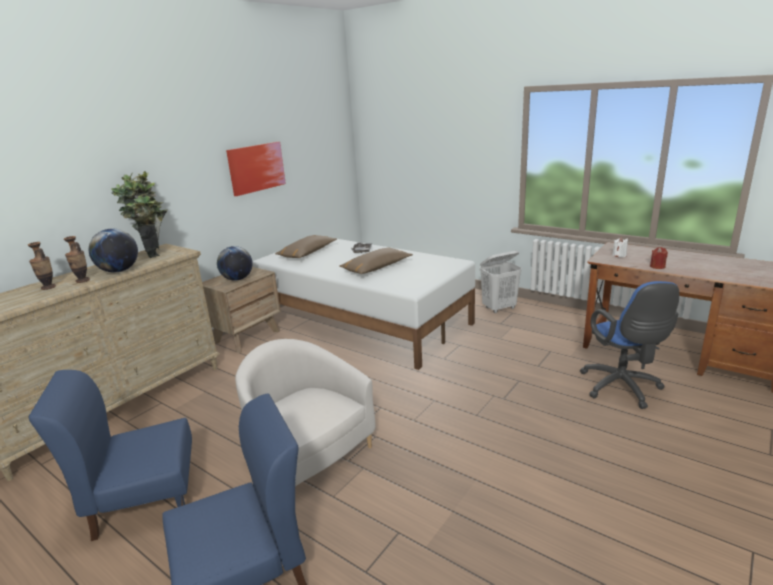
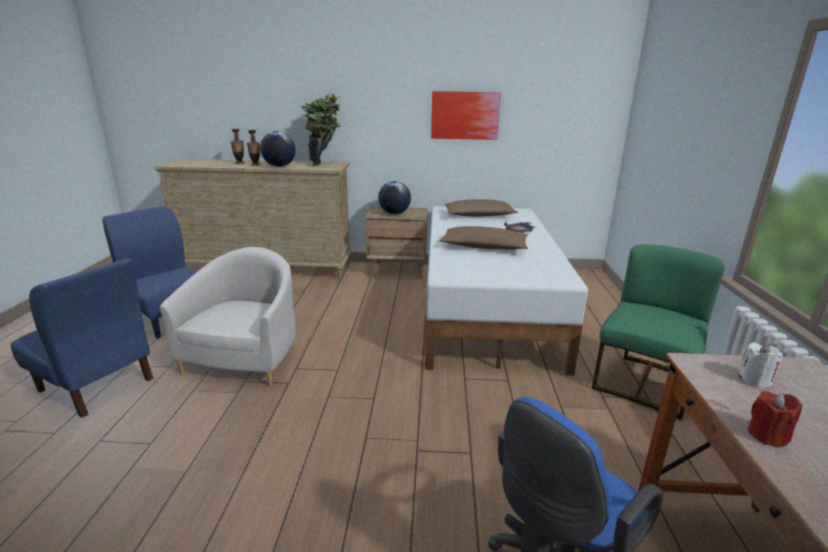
camera: 55 degrees right, 0 degrees up
white laundry basket [480,251,521,313] -> green chair [592,244,725,420]

